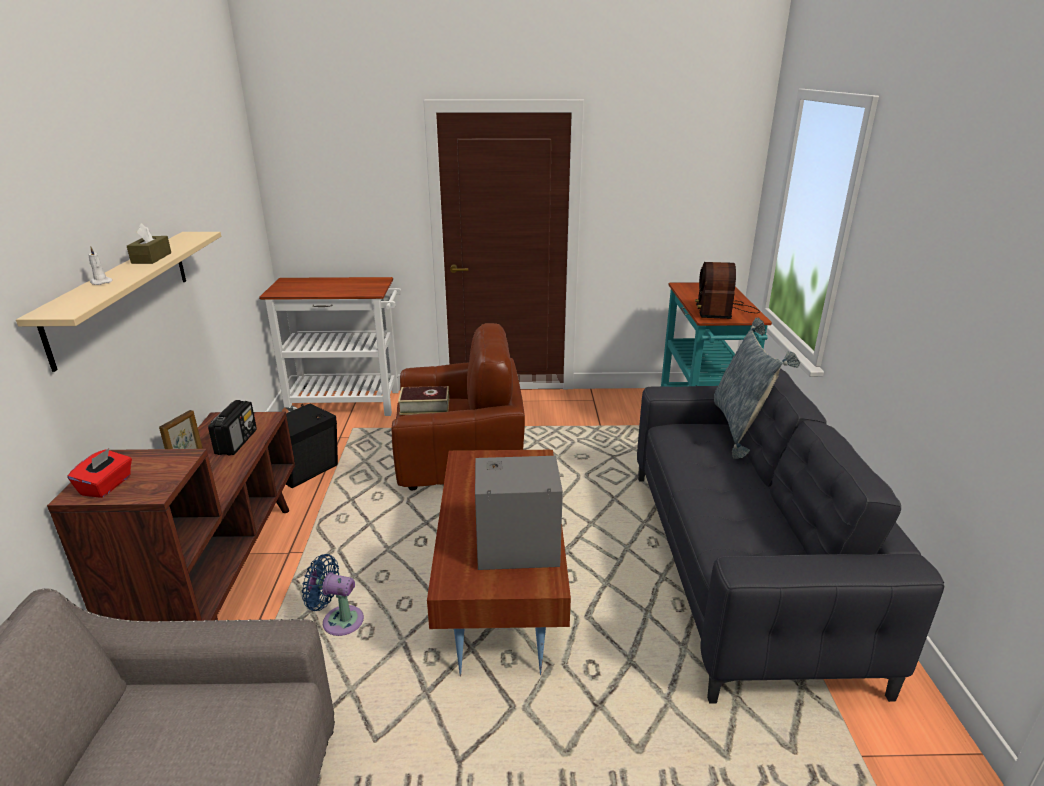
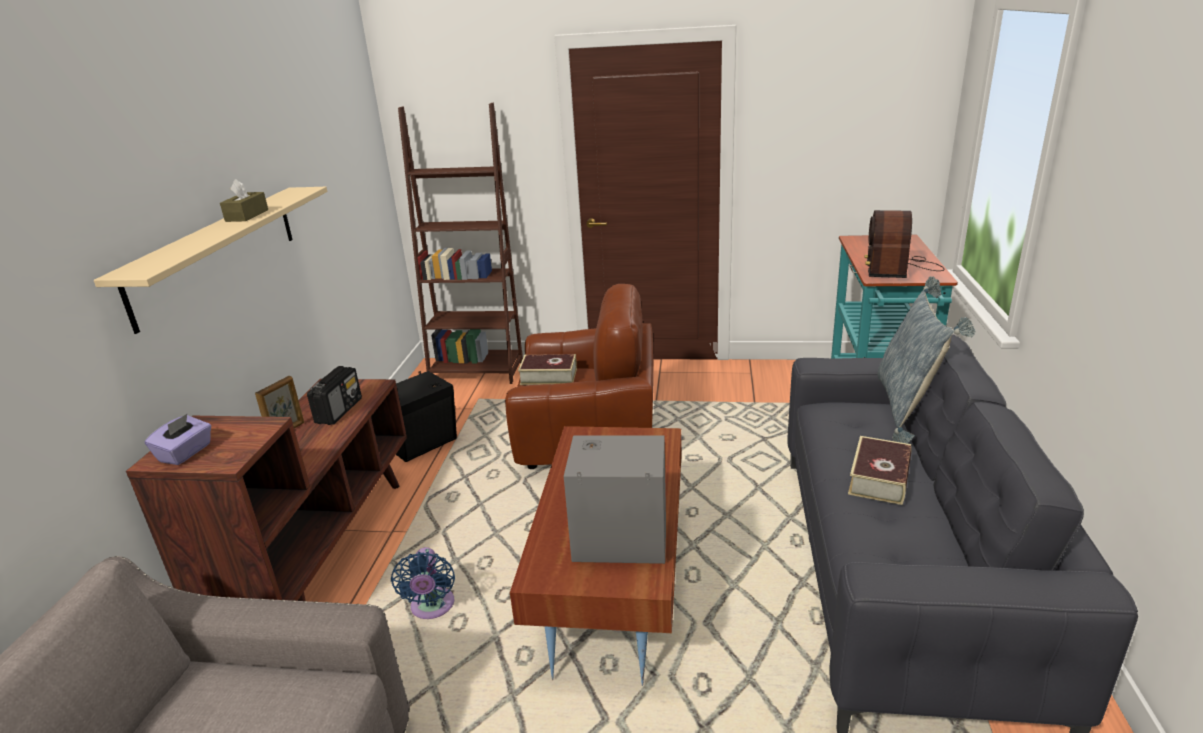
camera: 10 degrees right, 0 degrees up
red tissue box [68,448,132,498] -> purple tissue box [145,414,211,465]
white candle [88,247,113,285] -> none
white cart [259,277,401,416] -> brown bookcase [398,103,523,384]
blue fan [302,554,364,636] -> blue fan turned 120 degrees counterclockwise [391,547,455,619]
none -> book [848,436,911,505]

